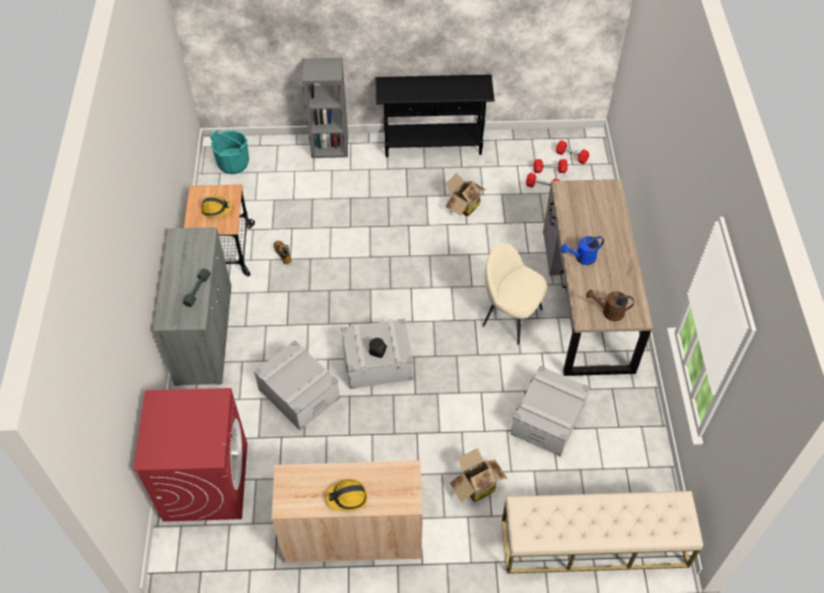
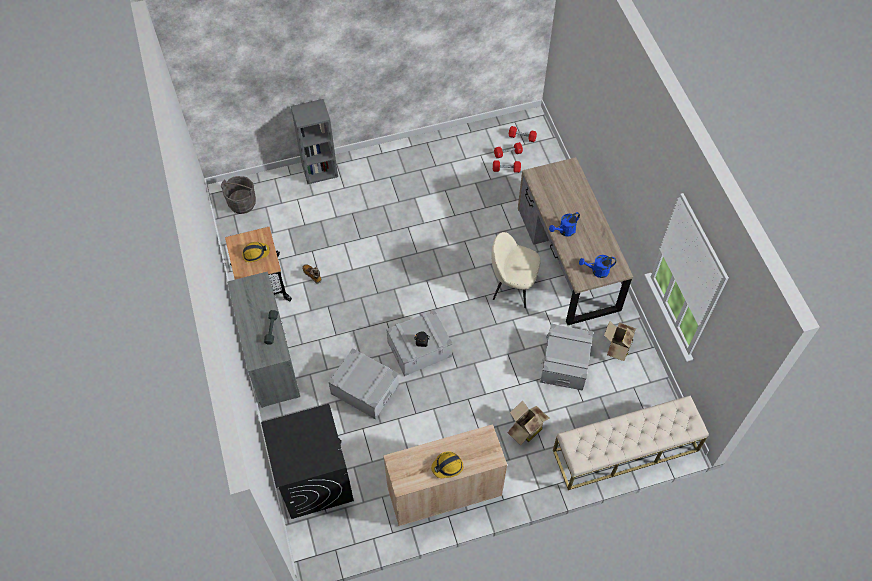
camera: 15 degrees left, 5 degrees up
red washing machine [133,388,247,522] -> black washing machine [261,404,354,519]
turquoise bucket [211,130,249,174] -> grey bucket [221,176,256,214]
black console table [376,74,495,157] -> none
cardboard box [445,173,486,216] -> cardboard box moved to [604,321,636,361]
brown watering can [586,290,634,321] -> blue watering can [579,255,616,278]

